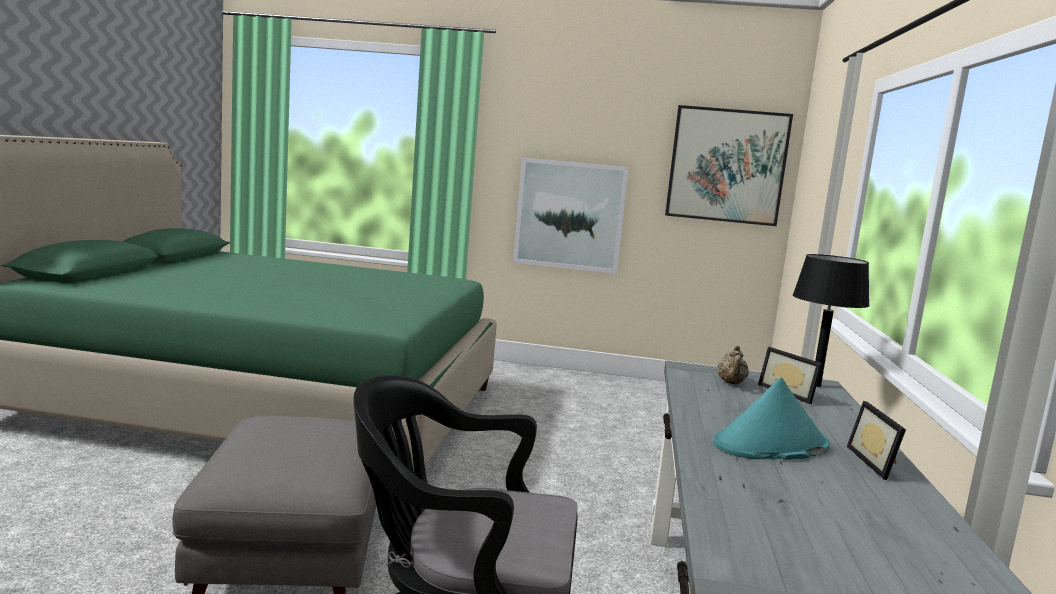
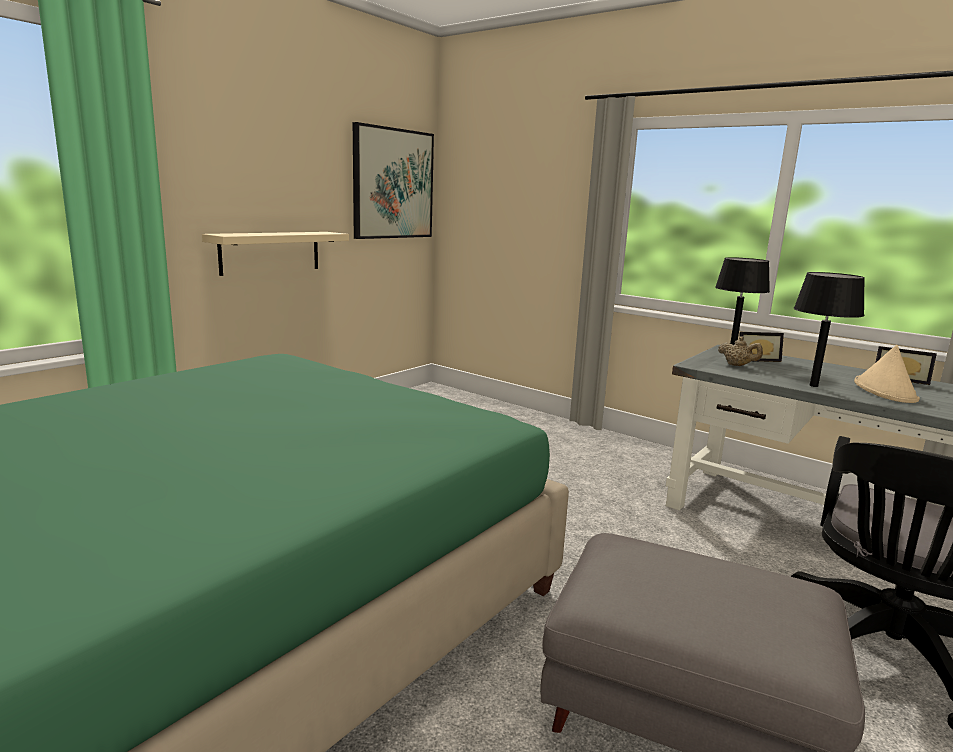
camera: 60 degrees left, 5 degrees up
picture [513,158,629,274] -> beige shelf [202,232,349,276]
turquoise hat [713,377,830,460] -> beige hat [854,345,920,403]
none -> black table lamp [793,272,865,387]

